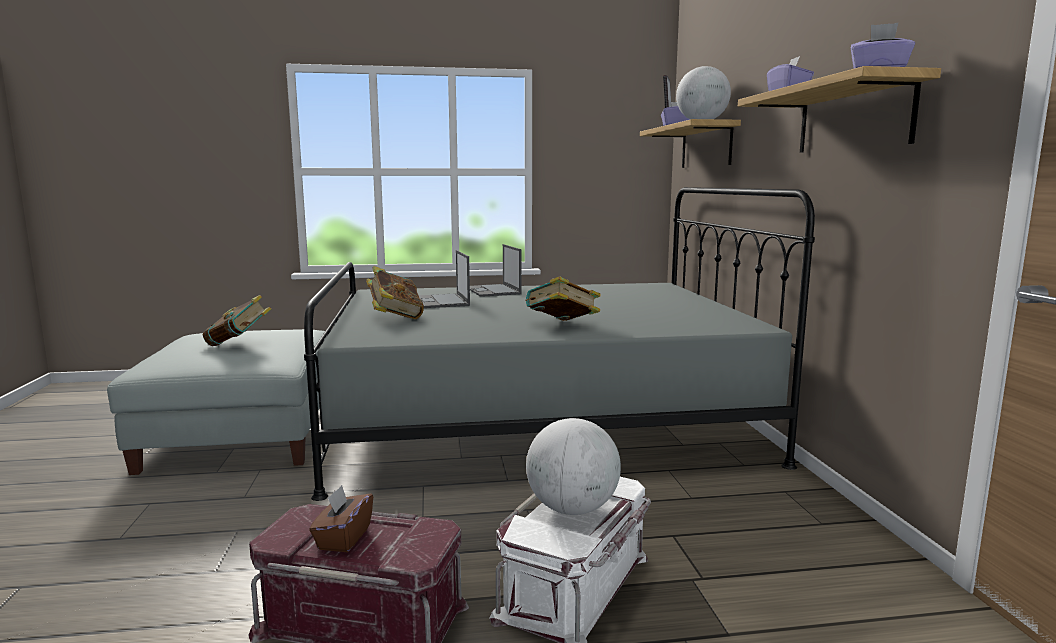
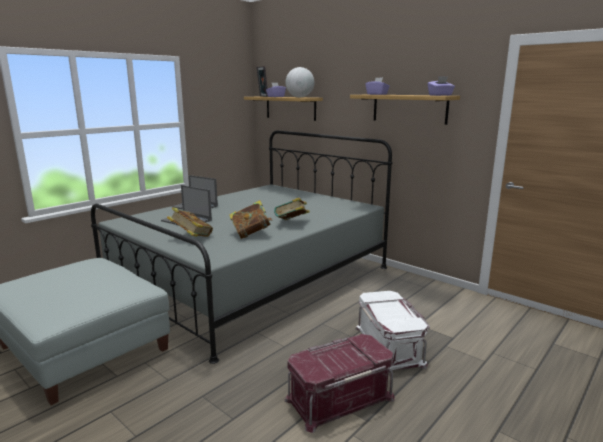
camera: 40 degrees left, 5 degrees up
book [203,295,271,346] -> book moved to [229,200,273,239]
brown tissue box [309,485,373,552] -> none
globe [526,418,621,515] -> none

